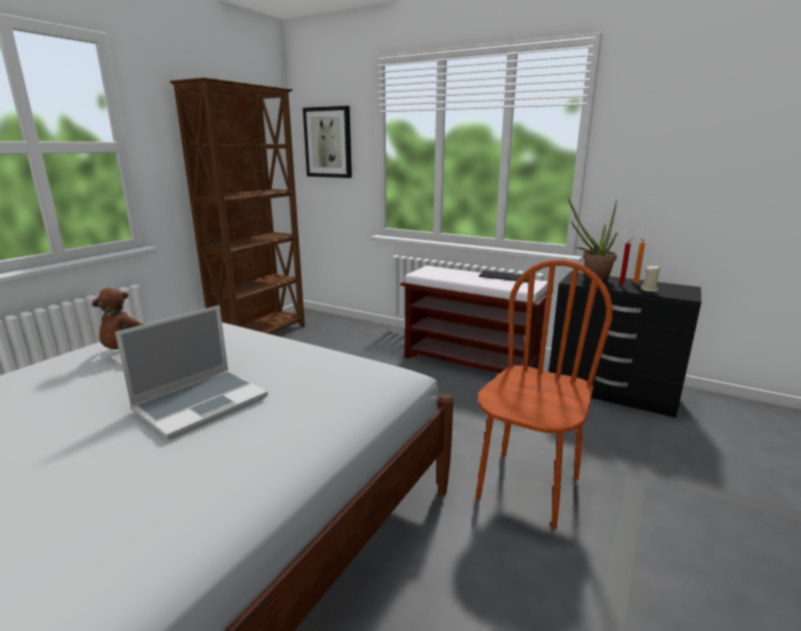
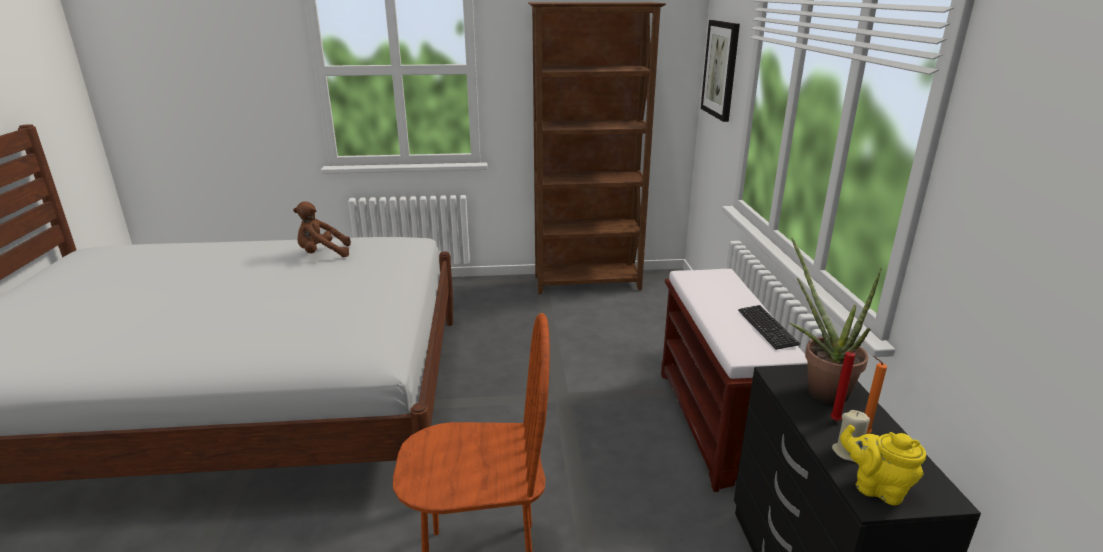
camera: 55 degrees right, 5 degrees up
laptop [115,305,268,439] -> none
none -> yellow teapot [840,425,926,505]

